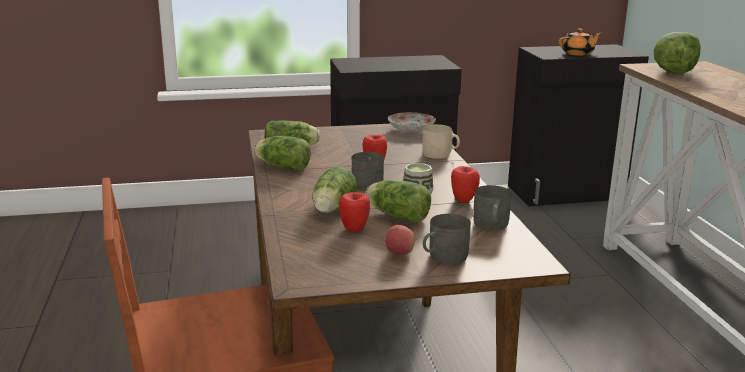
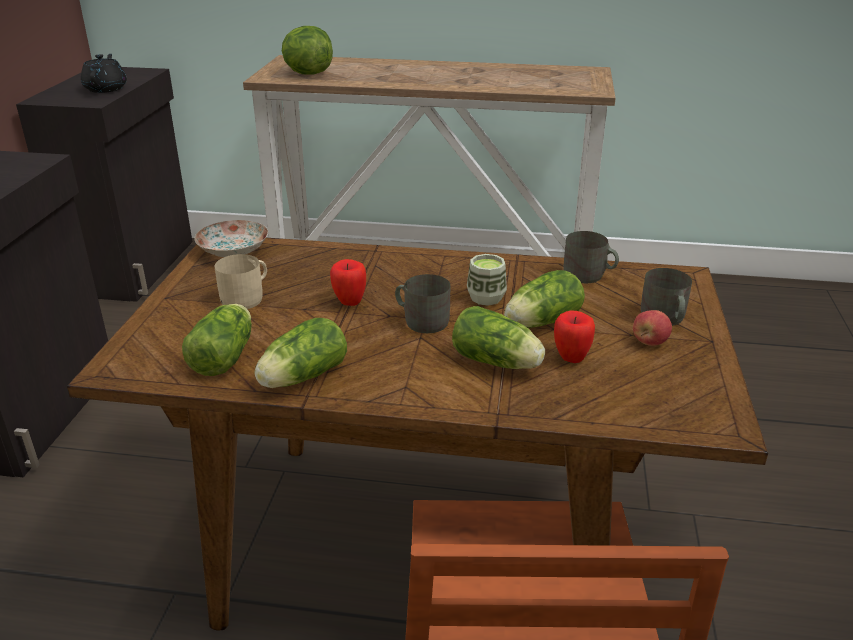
camera: 70 degrees left, 10 degrees up
beige mug [422,124,460,159] -> beige mug moved to [214,254,267,309]
apple [451,166,480,203] -> none
orange teapot [559,29,601,56] -> black teapot [81,54,127,93]

